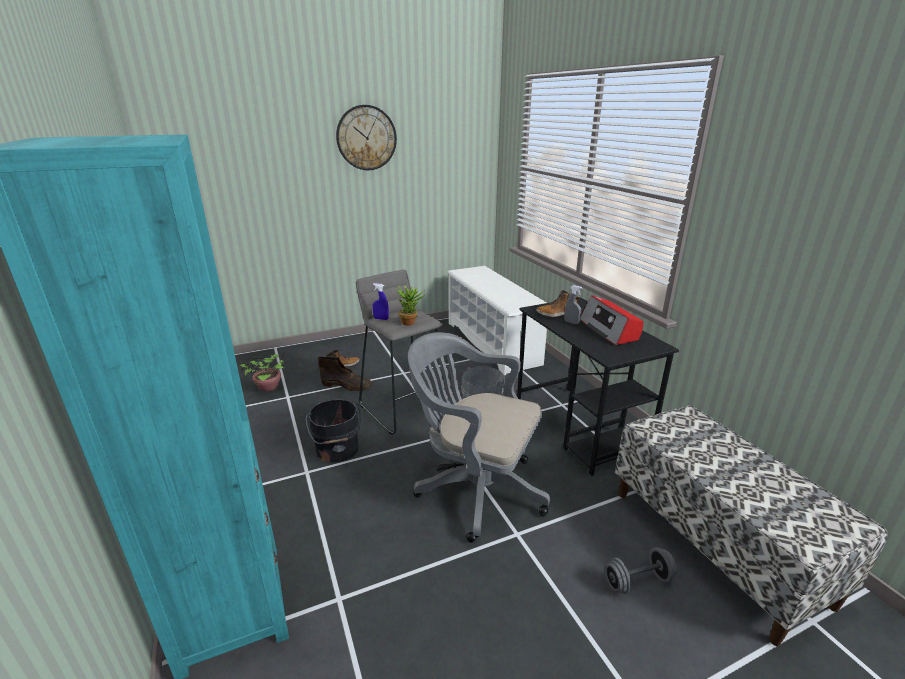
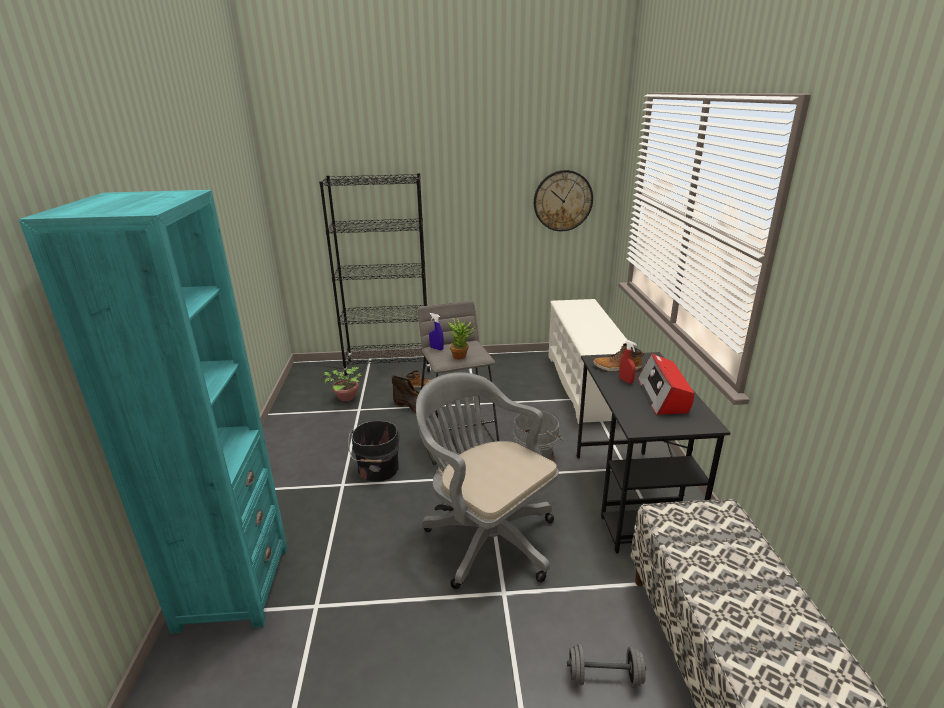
camera: 20 degrees right, 0 degrees up
wall clock [336,105,397,170] -> wall clock moved to [534,170,593,231]
grey spray bottle [565,285,582,324] -> red spray bottle [619,340,637,384]
none -> black bookcase [319,173,431,376]

